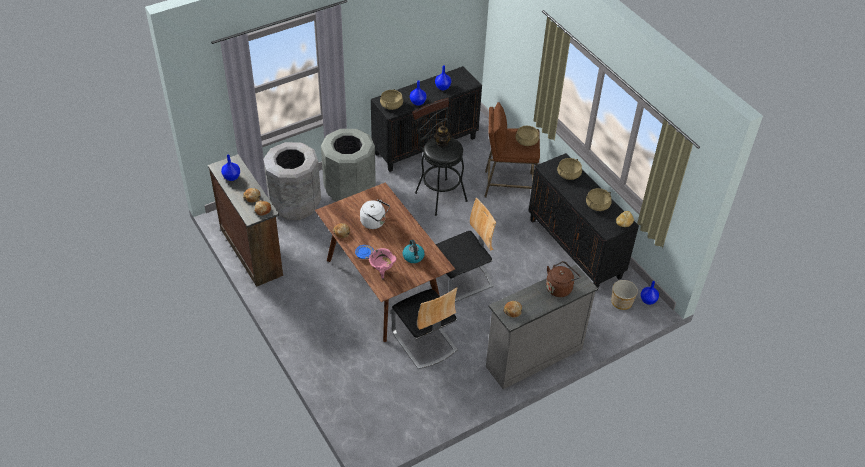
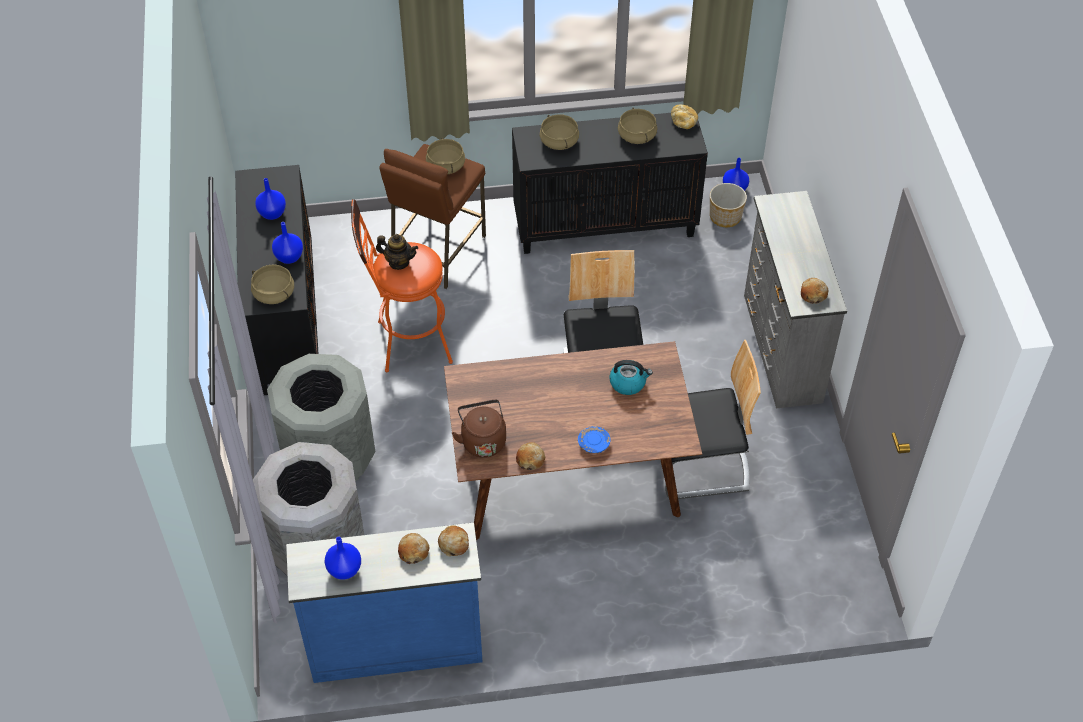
camera: 65 degrees left, 5 degrees up
brown dresser [208,154,283,287] -> blue dresser [286,523,483,683]
white kettle [360,199,390,229] -> none
pink cooking pot [369,248,396,280] -> none
black stool [412,98,468,216] -> orange stool [351,199,453,372]
brown kettle [546,261,581,297] -> brown kettle moved to [452,400,506,458]

